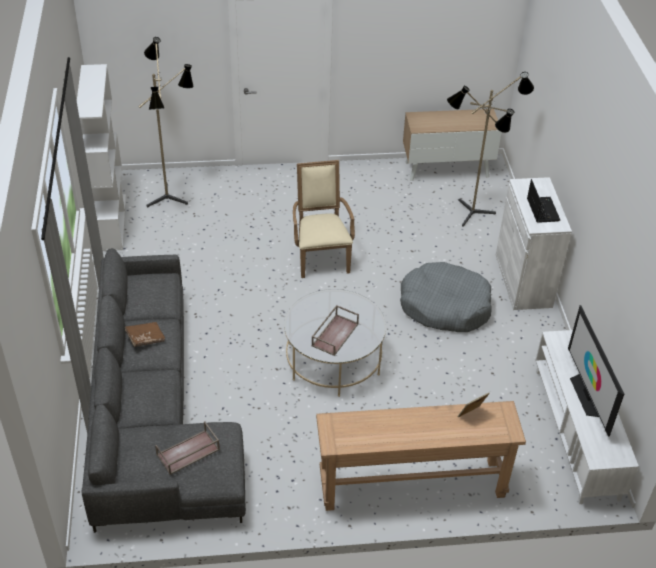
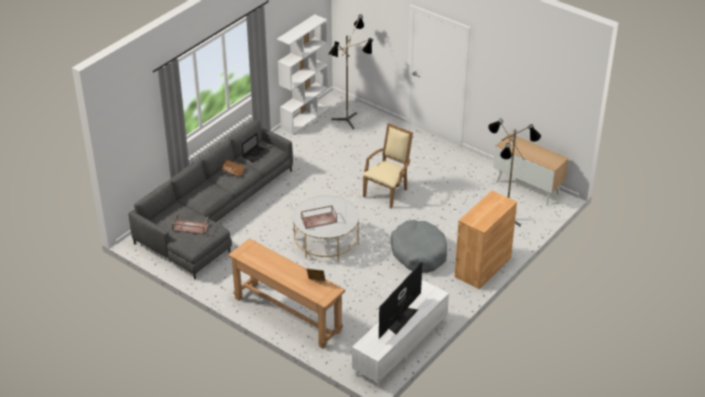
camera: 45 degrees right, 5 degrees down
white cabinet [496,177,572,310] -> brown cabinet [455,190,517,289]
laptop [527,179,560,223] -> laptop moved to [242,133,269,162]

